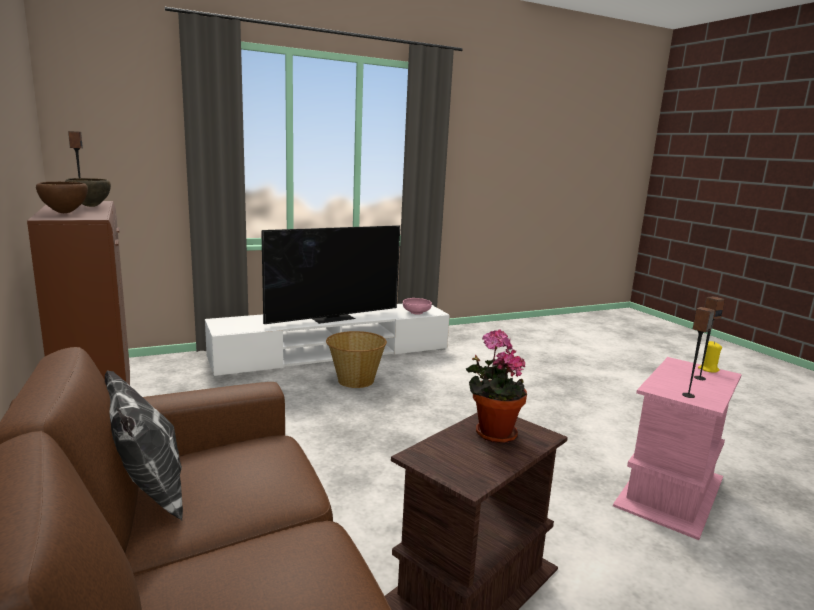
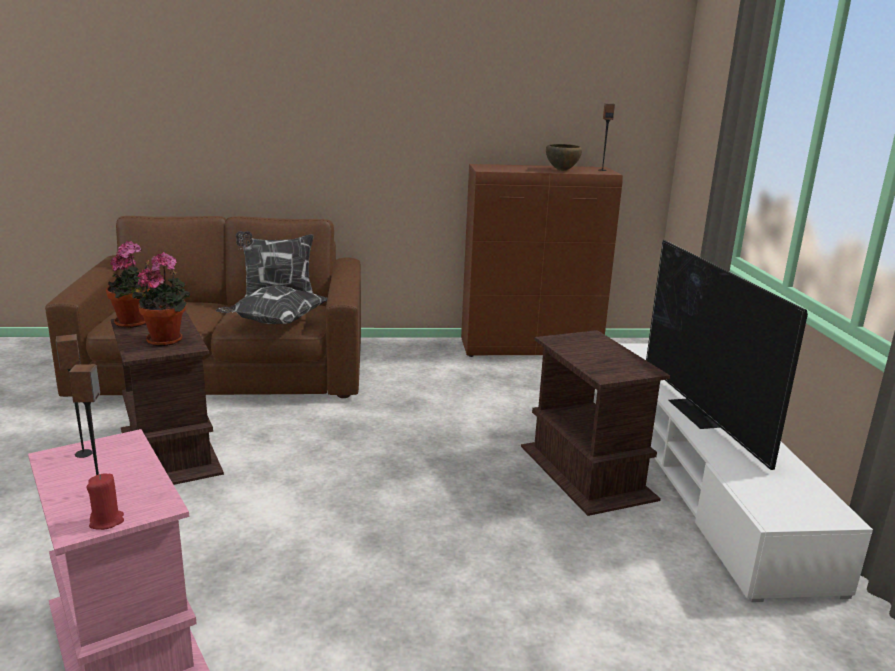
camera: 110 degrees right, 5 degrees up
brown bowl [36,182,88,213] -> none
basket [326,331,387,388] -> brown side table [521,330,670,516]
pink bowl [403,298,432,315] -> none
yellow candle [698,341,722,373] -> red candle [87,473,124,530]
none -> potted plant [106,241,150,328]
none -> pillow [215,285,328,324]

